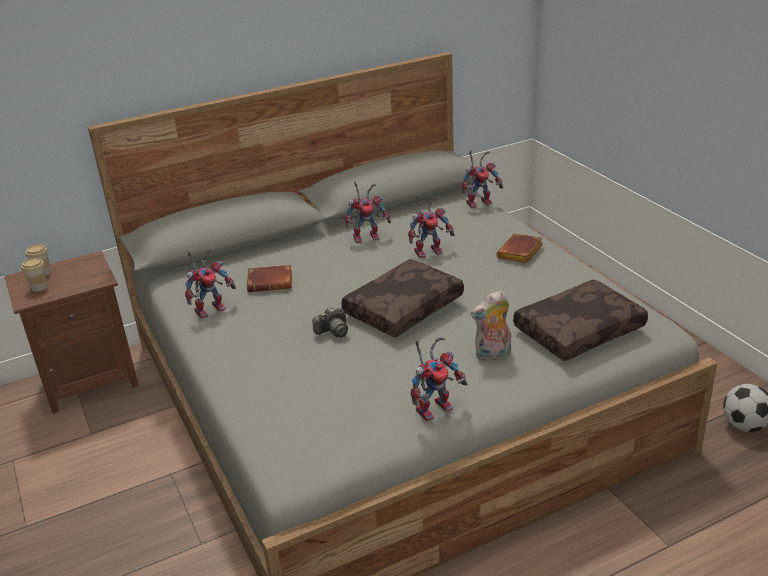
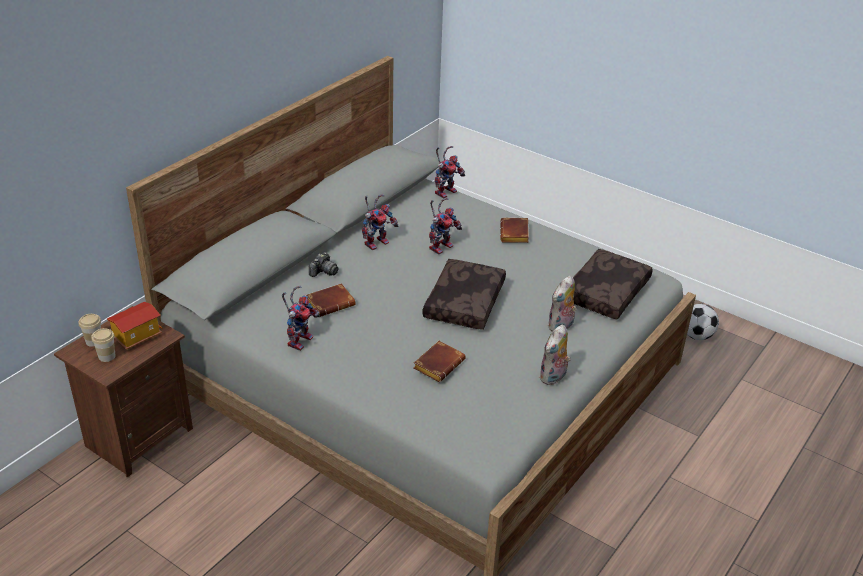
camera: 30 degrees left, 5 degrees up
camera [312,307,348,338] -> camera moved to [309,252,338,277]
toy robot [411,337,468,421] -> plush toy [539,325,571,385]
none -> toy house [107,302,163,350]
none -> brown book [414,341,466,382]

